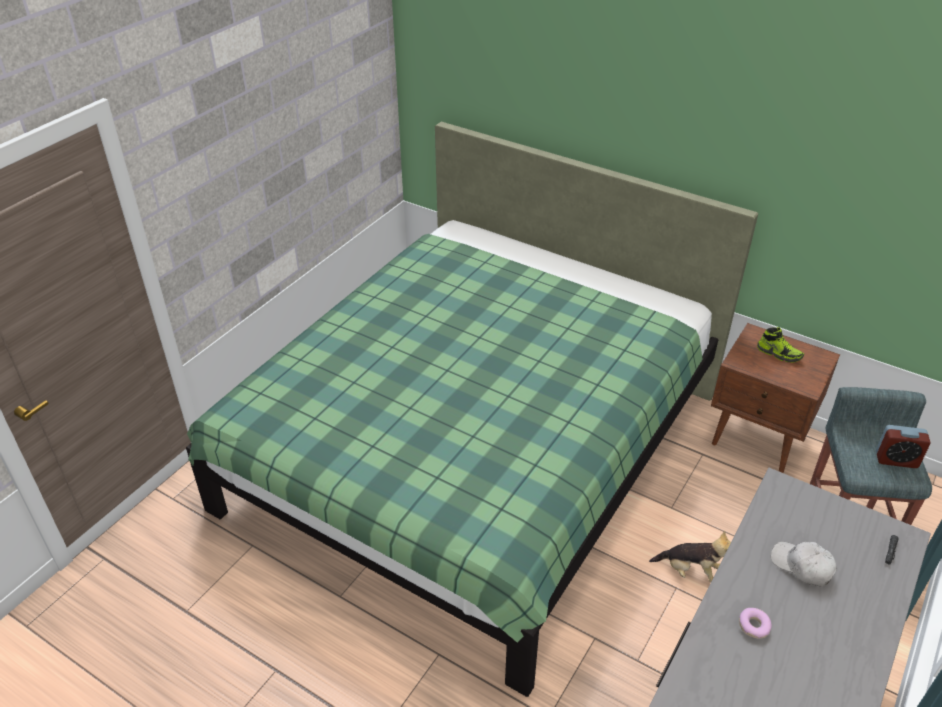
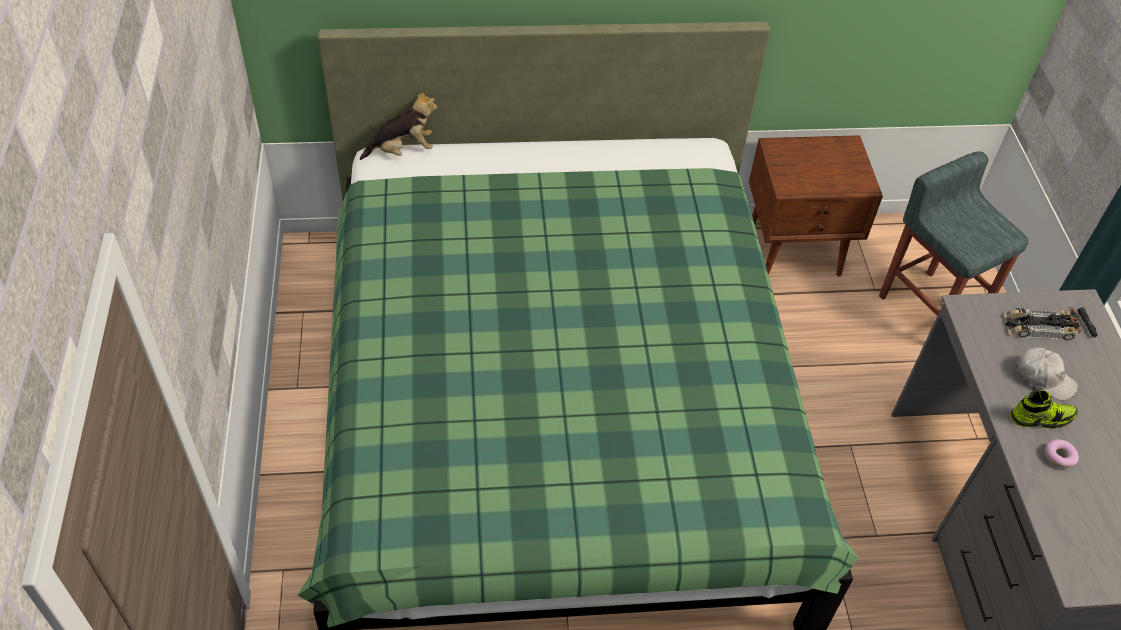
camera: 40 degrees left, 10 degrees up
plush toy [649,531,731,582] -> plush toy moved to [360,93,438,160]
shoe [757,327,804,363] -> shoe moved to [1010,390,1078,429]
white cap [771,542,837,587] -> white cap turned 150 degrees counterclockwise [1016,347,1078,401]
alarm clock [876,425,931,468] -> none
none -> toy car [1004,307,1082,340]

